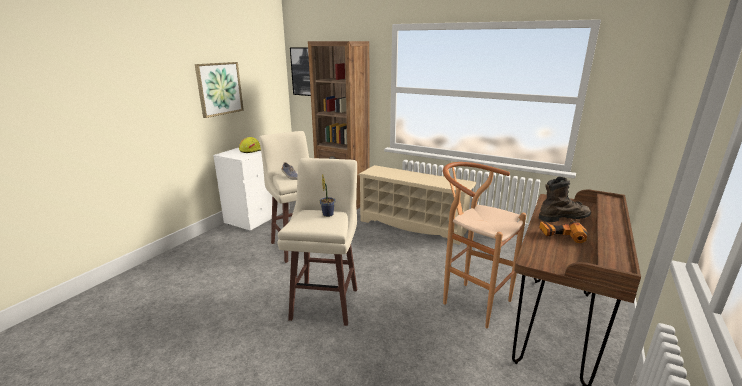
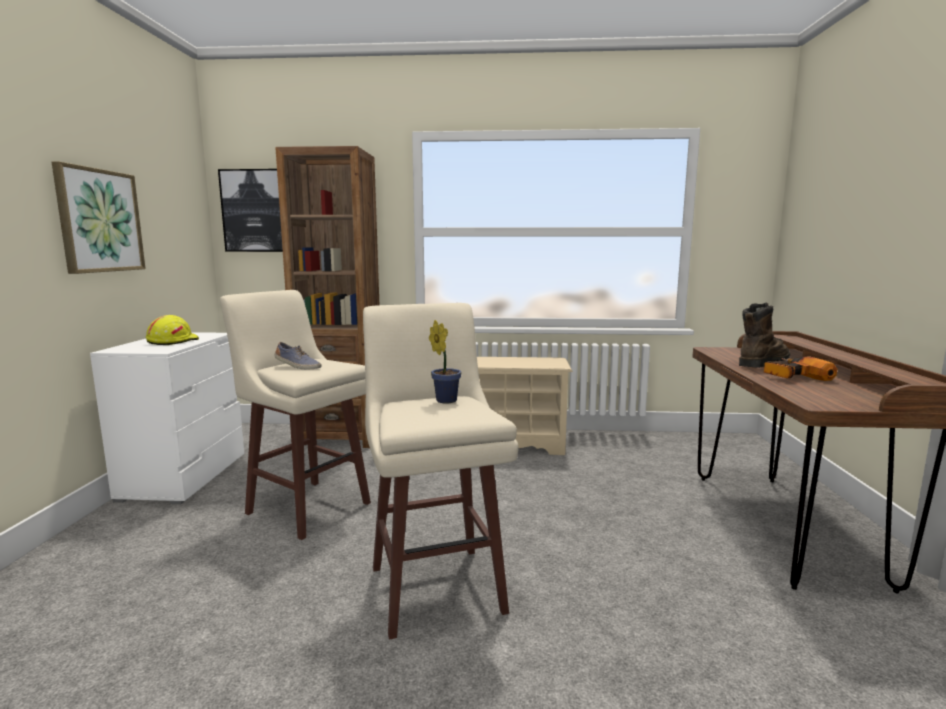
camera: 25 degrees left, 10 degrees down
brown stool [443,162,526,328] -> none

